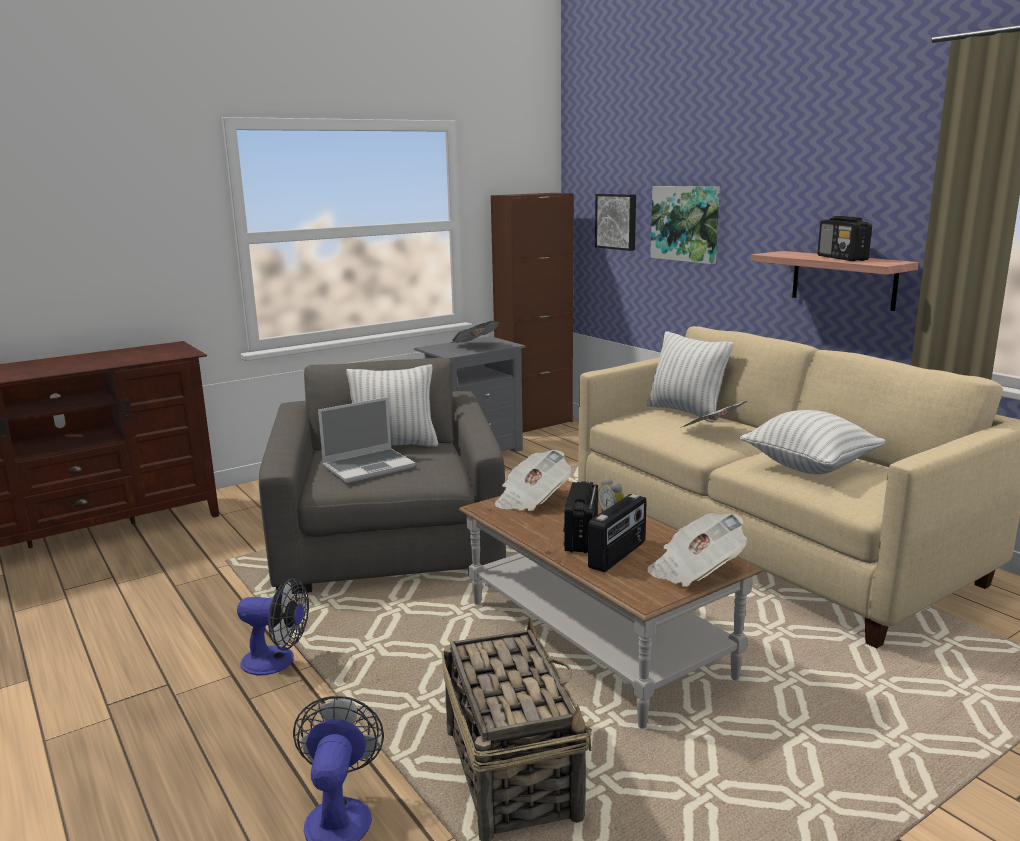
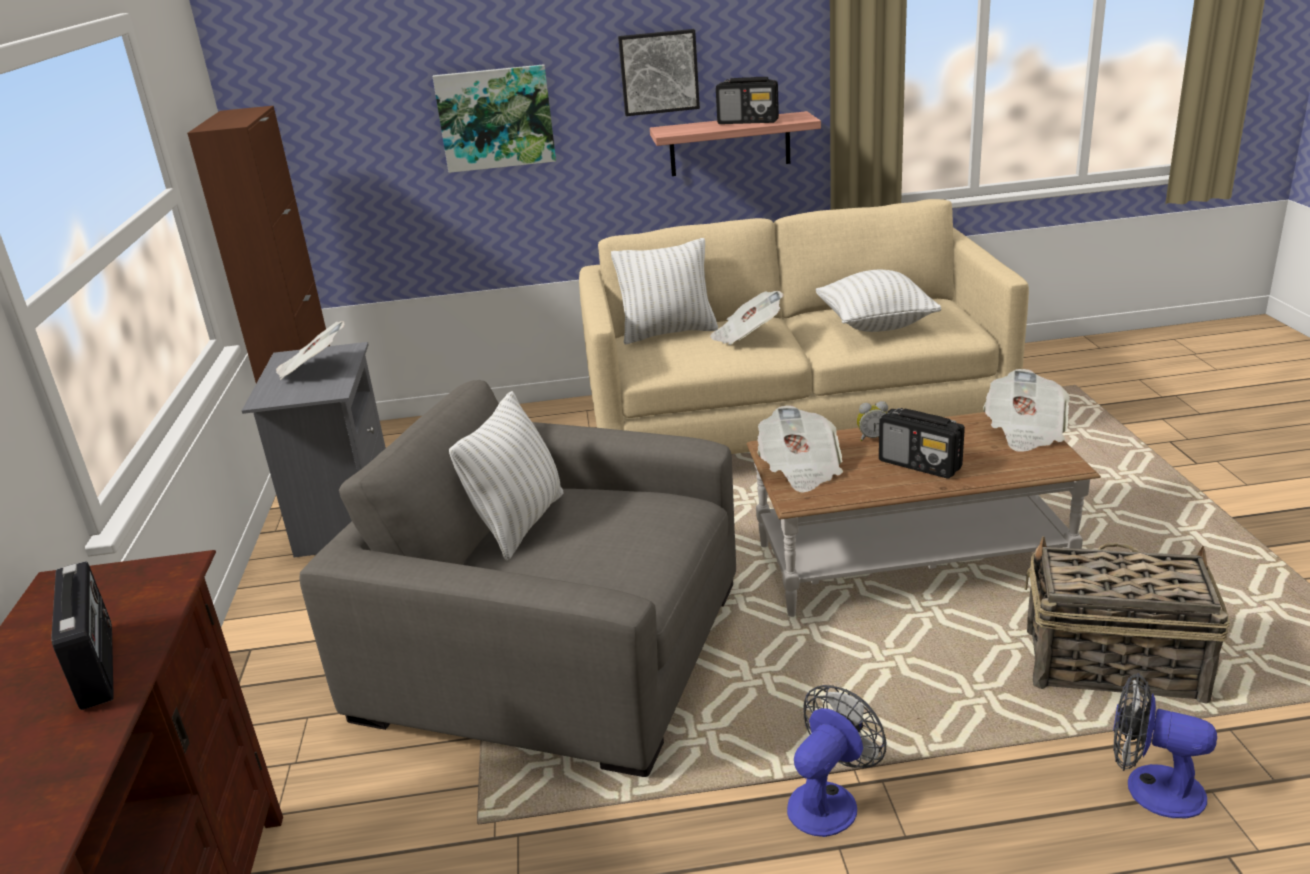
camera: 60 degrees left, 10 degrees up
laptop [318,397,416,483] -> none
radio [588,494,647,572] -> radio moved to [51,561,114,710]
picture [595,194,636,251] -> picture moved to [618,29,700,116]

